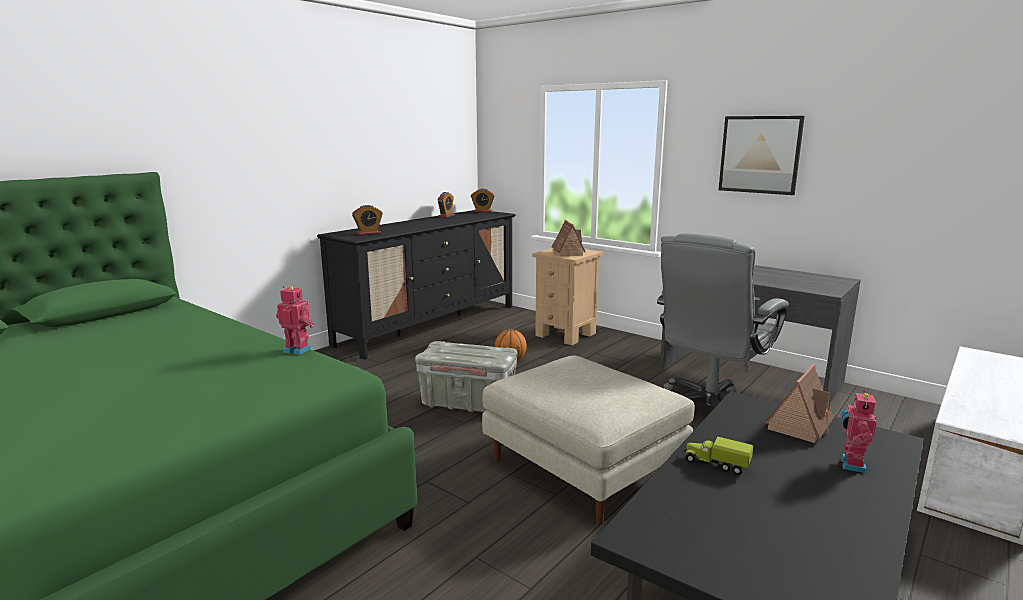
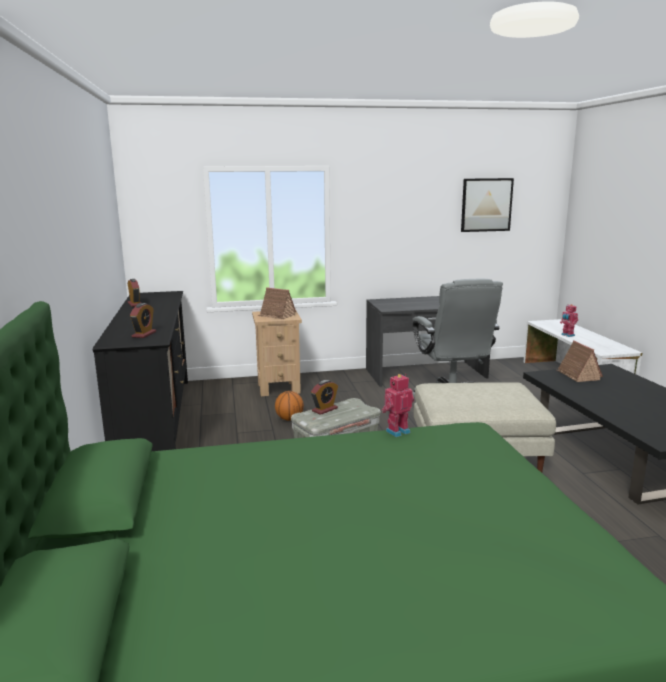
camera: 50 degrees left, 0 degrees up
alarm clock [471,189,494,213] -> alarm clock moved to [311,380,338,415]
toy truck [682,437,753,475] -> none
picture [719,116,805,195] -> picture moved to [461,178,514,232]
toy robot [841,391,877,473] -> toy robot moved to [560,304,578,337]

